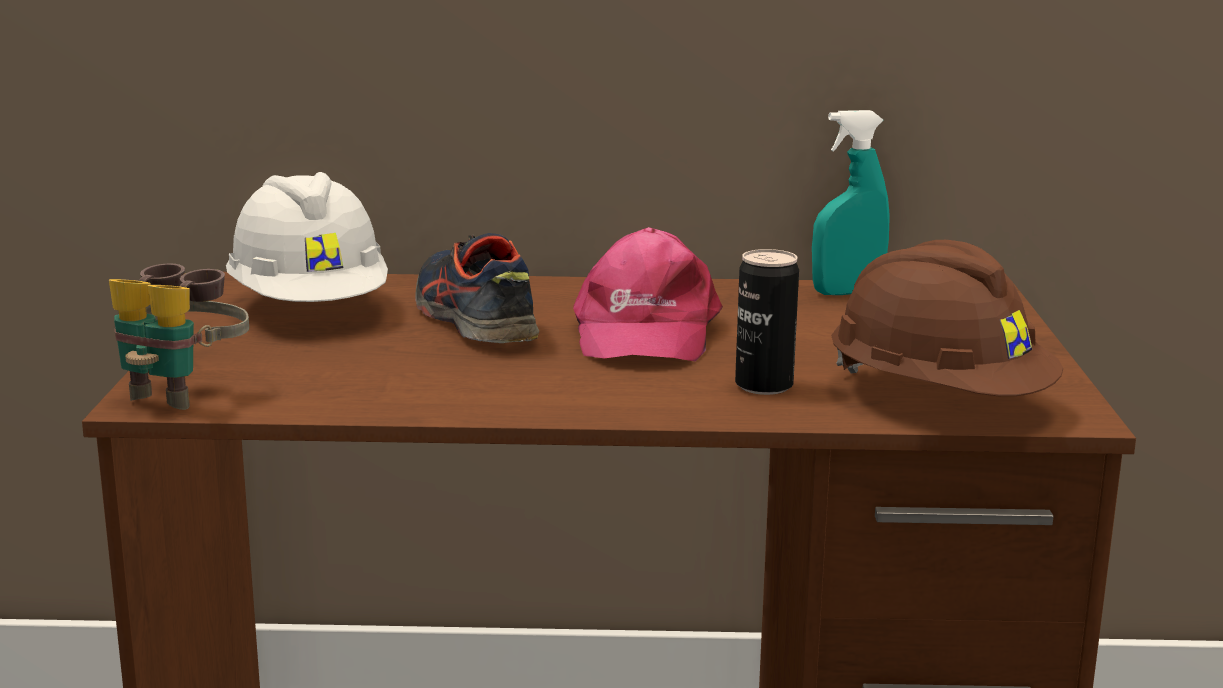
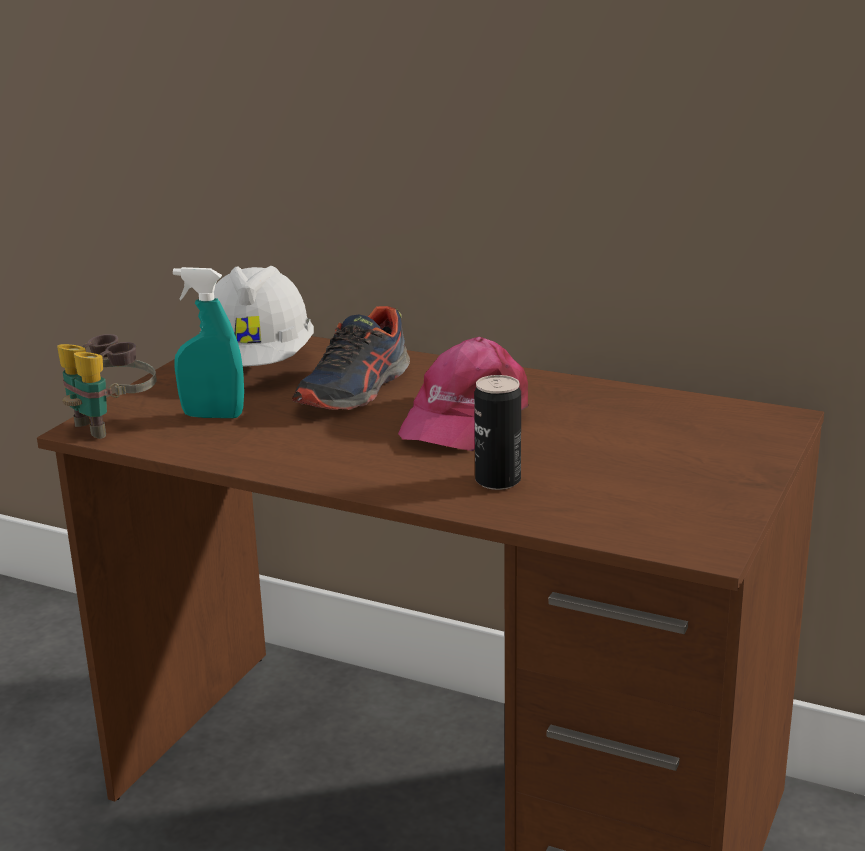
camera: 25 degrees right, 5 degrees up
shoe [415,233,539,343] -> shoe turned 150 degrees counterclockwise [292,306,410,410]
turquoise spray bottle [812,110,890,295] -> turquoise spray bottle moved to [173,267,244,418]
brown hard hat [832,240,1063,396] -> none

